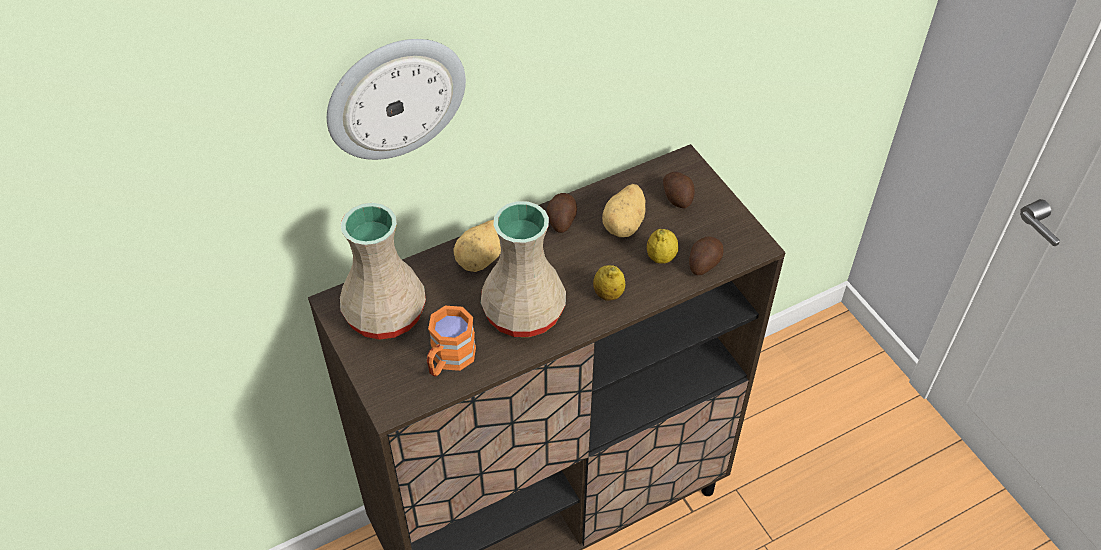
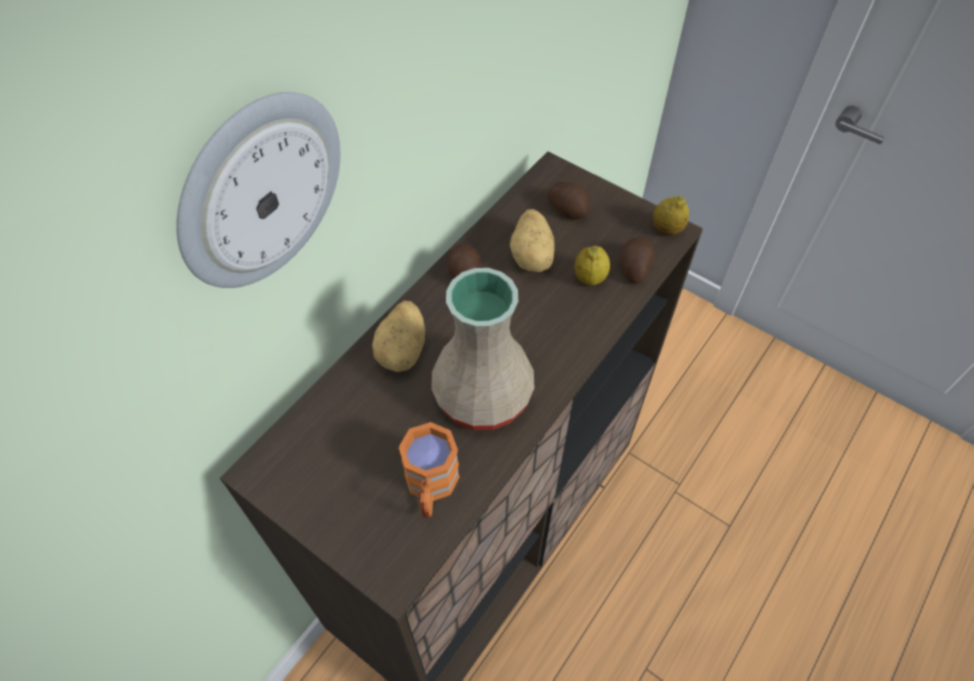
camera: 25 degrees left, 5 degrees up
beige vase [340,203,426,340] -> none
lemon [593,265,625,301] -> lemon moved to [653,196,689,235]

